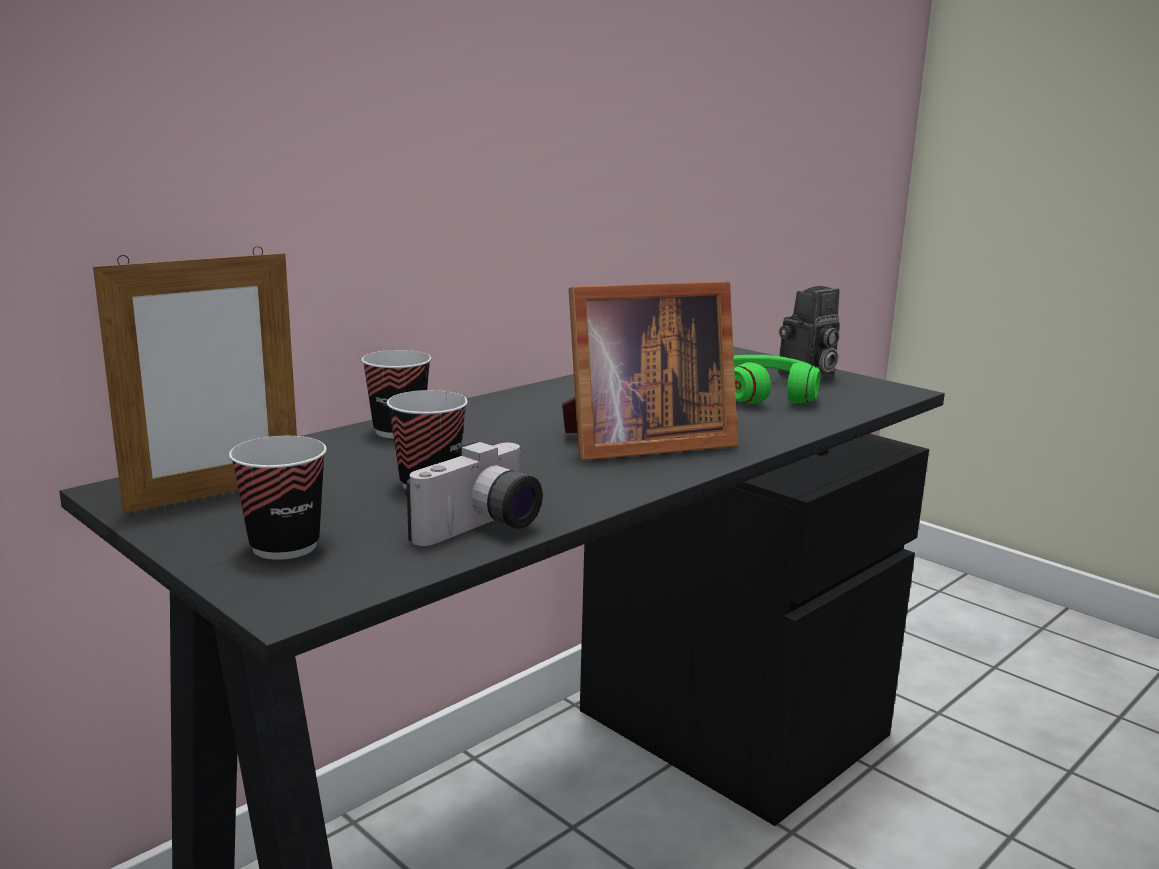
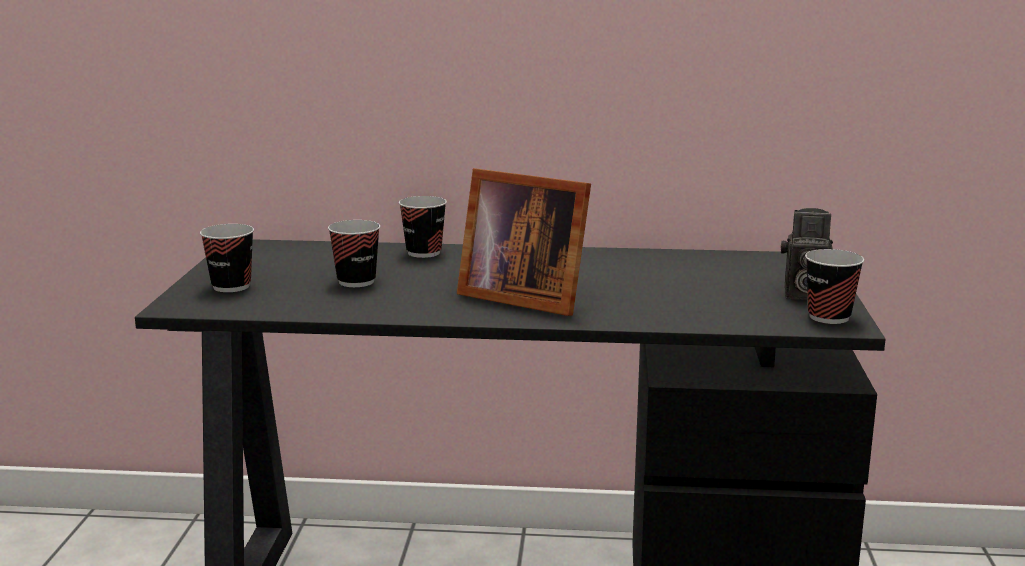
camera: 50 degrees right, 0 degrees up
picture frame [93,246,297,514] -> none
camera [405,441,543,546] -> none
green headphones [734,355,821,404] -> none
none -> cup [805,249,864,324]

